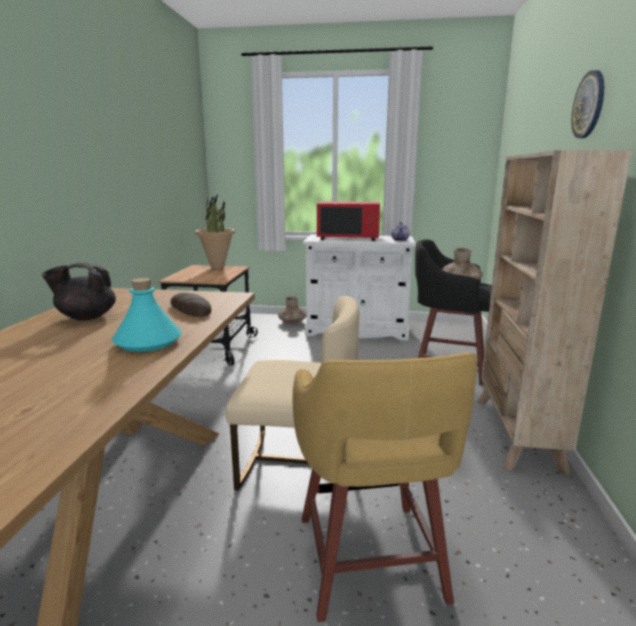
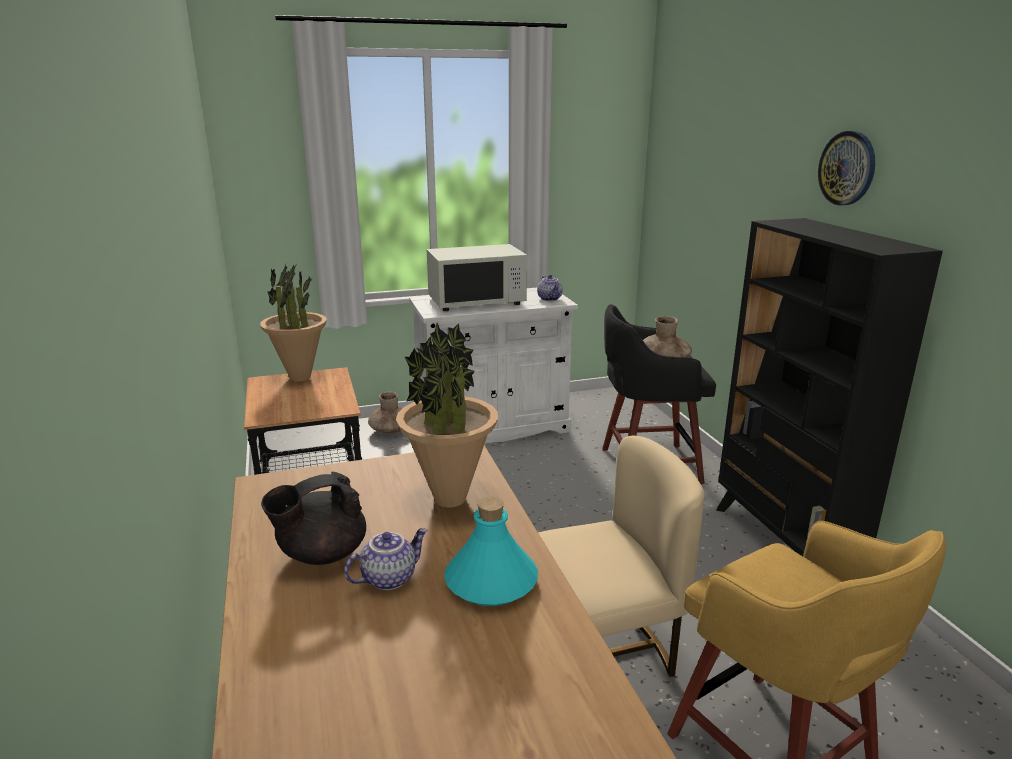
camera: 25 degrees left, 5 degrees up
bread [171,293,212,317] -> potted plant [396,323,498,507]
red microwave [317,201,380,241] -> white microwave [427,244,527,311]
beige bookcase [477,150,632,475] -> black bookcase [716,218,943,556]
none -> teapot [344,528,428,590]

